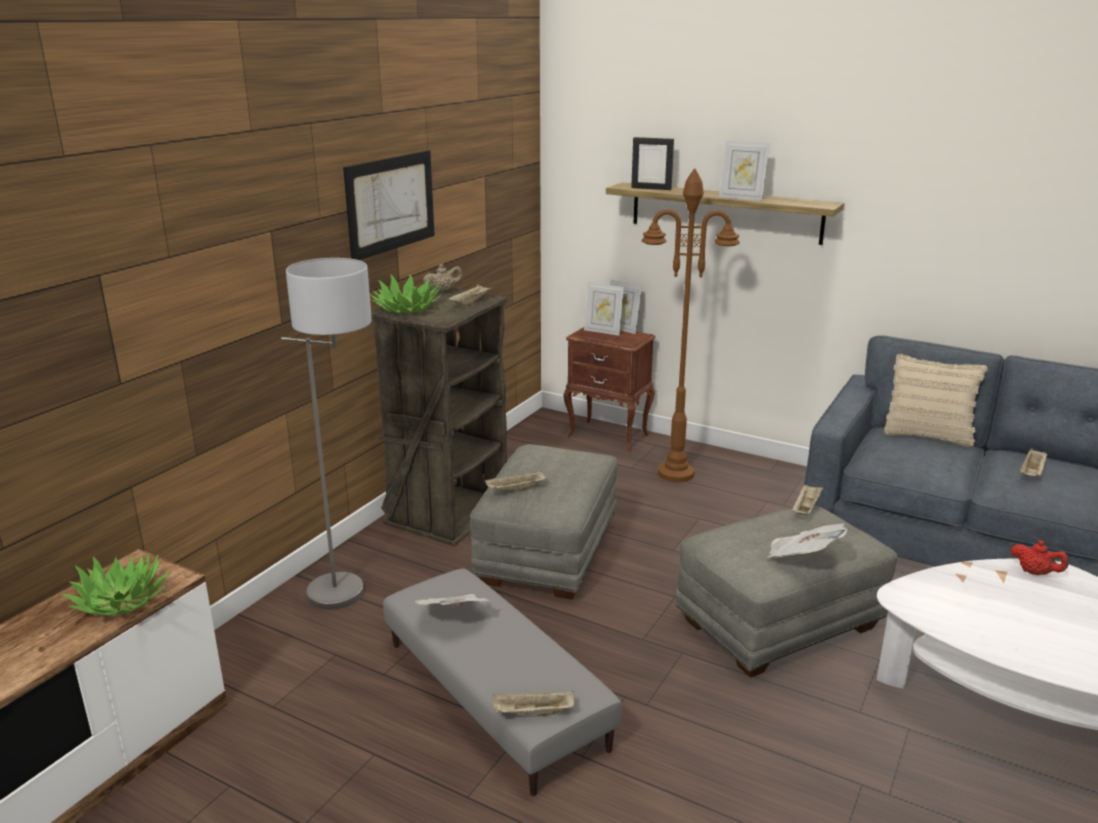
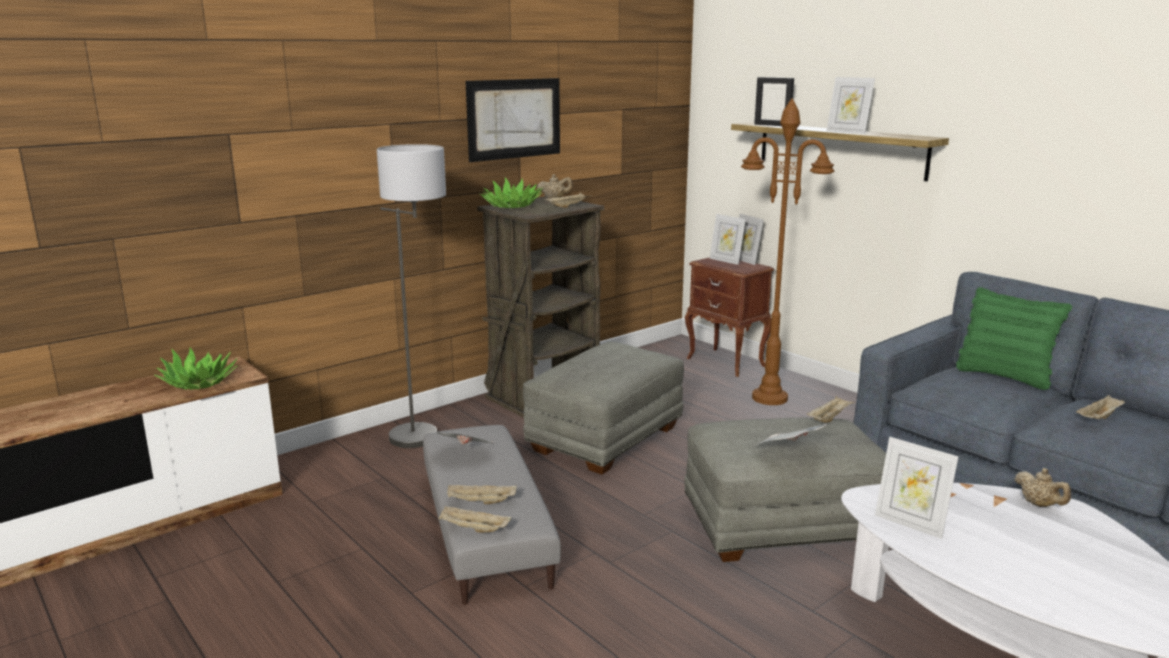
camera: 20 degrees right, 5 degrees down
beige tray [485,471,546,491] -> beige tray moved to [447,485,517,504]
beige pillow [884,354,988,447] -> green pillow [956,287,1072,390]
red teapot [1011,540,1068,575] -> beige teapot [1014,468,1071,507]
none -> picture frame [875,437,959,539]

